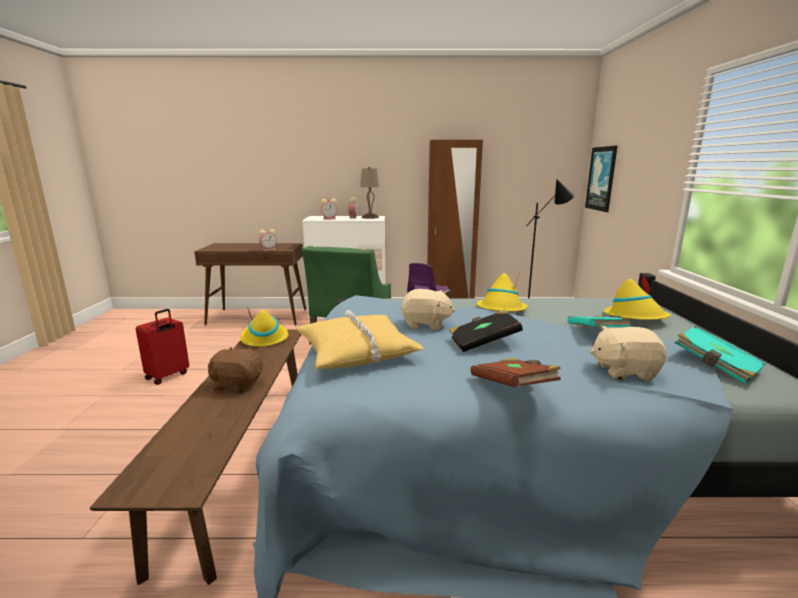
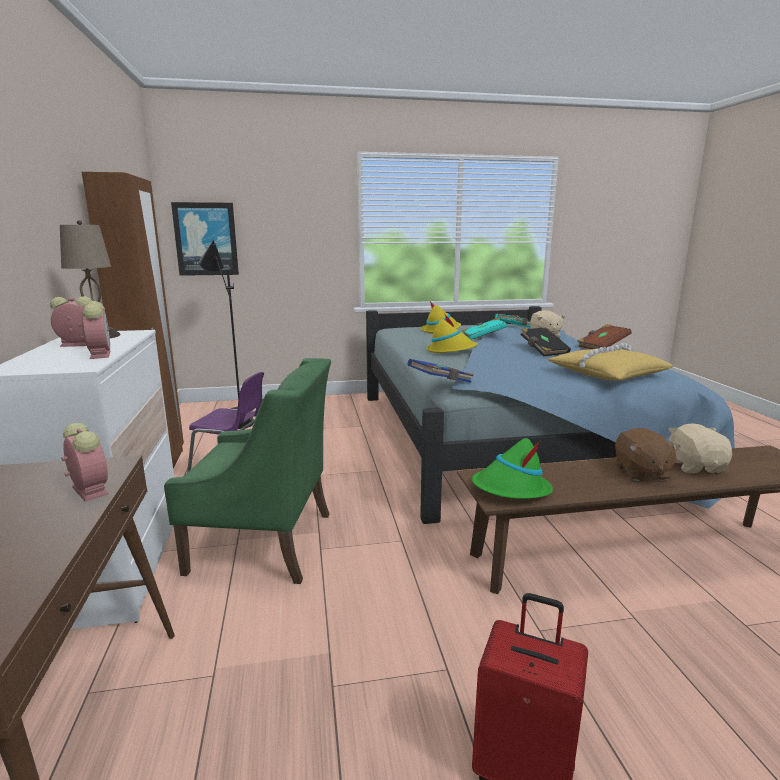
camera: 100 degrees left, 0 degrees up
yellow hat [240,307,288,347] -> green hat [472,438,553,499]
beige plush toy [401,289,456,330] -> beige plush toy moved to [668,424,732,473]
none -> blue book [408,359,474,383]

